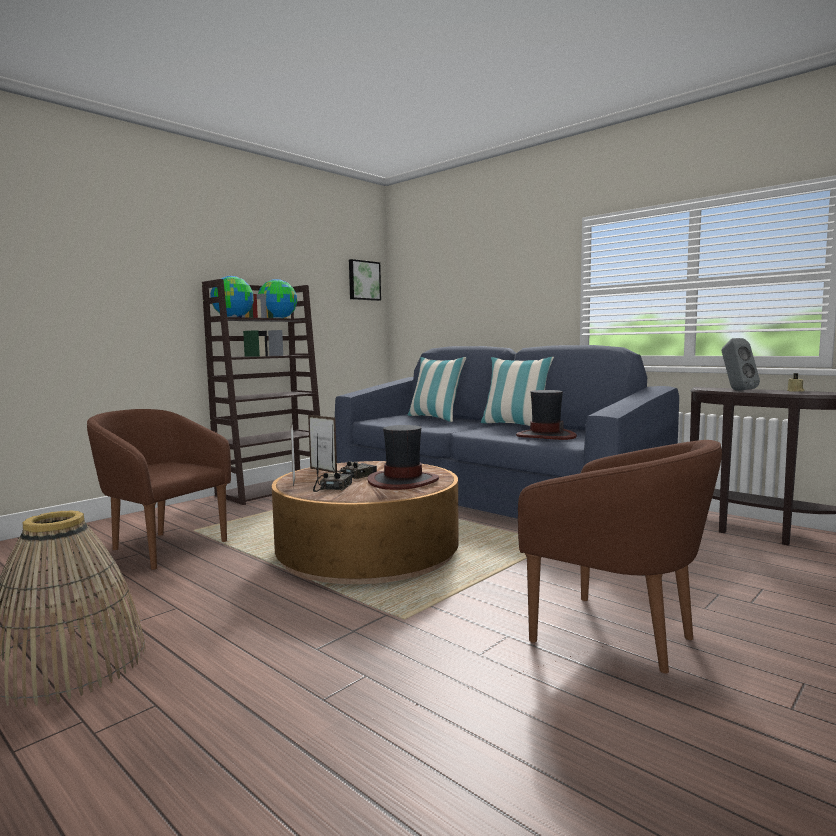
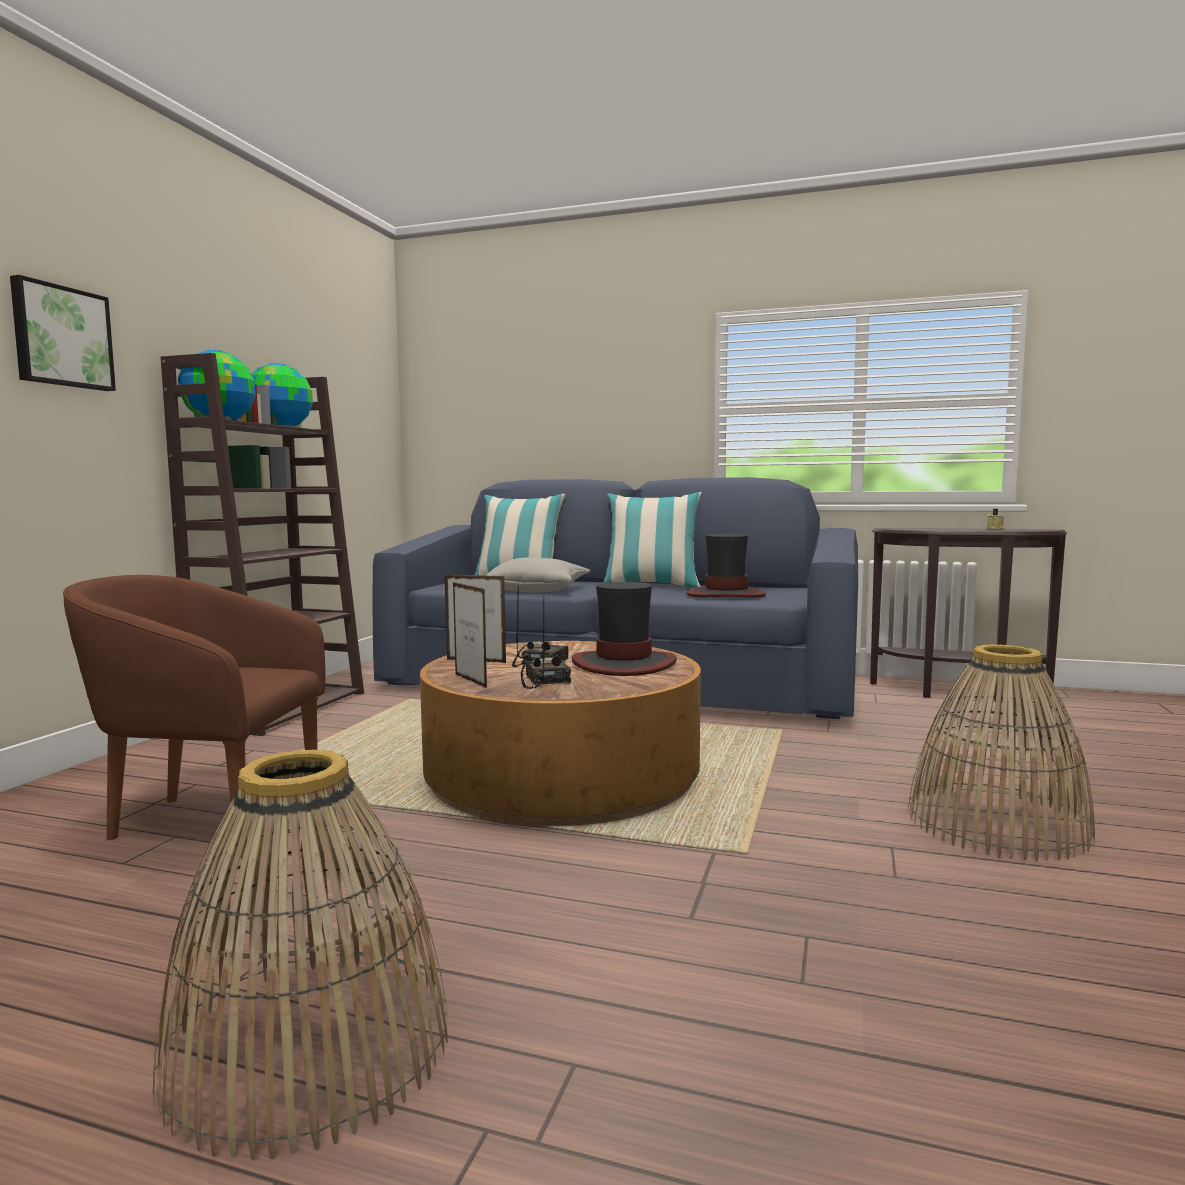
camera: 25 degrees left, 0 degrees up
picture [349,259,381,301] -> picture moved to [10,275,116,391]
brown armchair [518,440,722,673] -> basket [908,644,1095,861]
grey speaker [722,338,760,391] -> none
none -> grey pillow [485,557,591,592]

